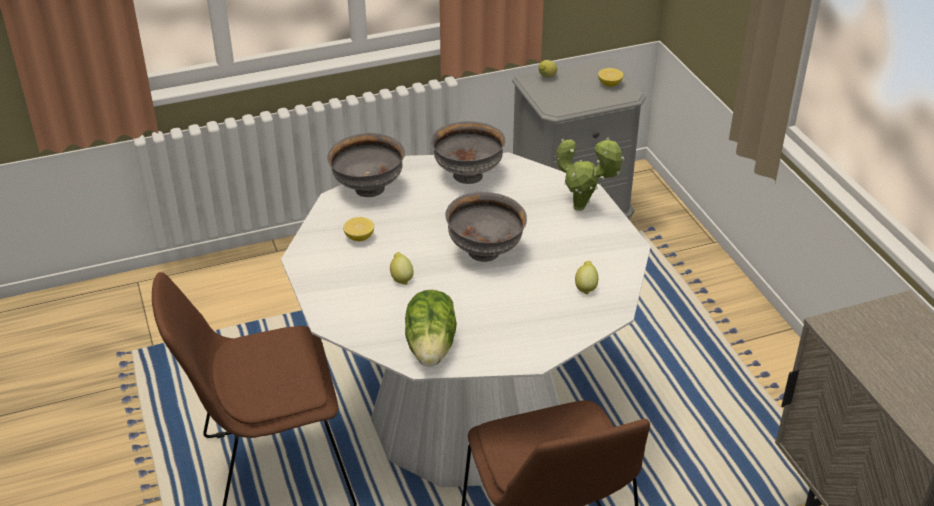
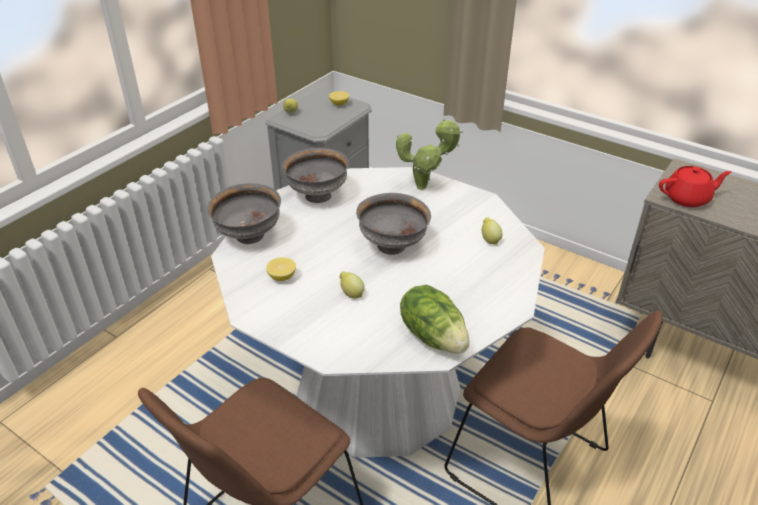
camera: 35 degrees left, 0 degrees up
none -> red teapot [659,166,732,207]

